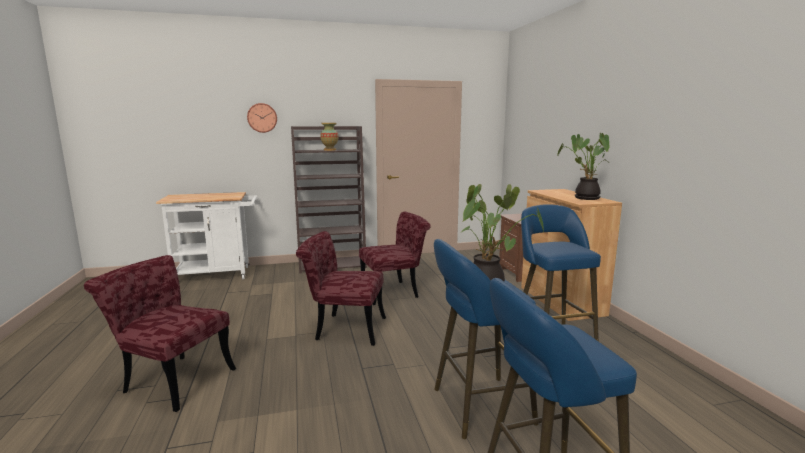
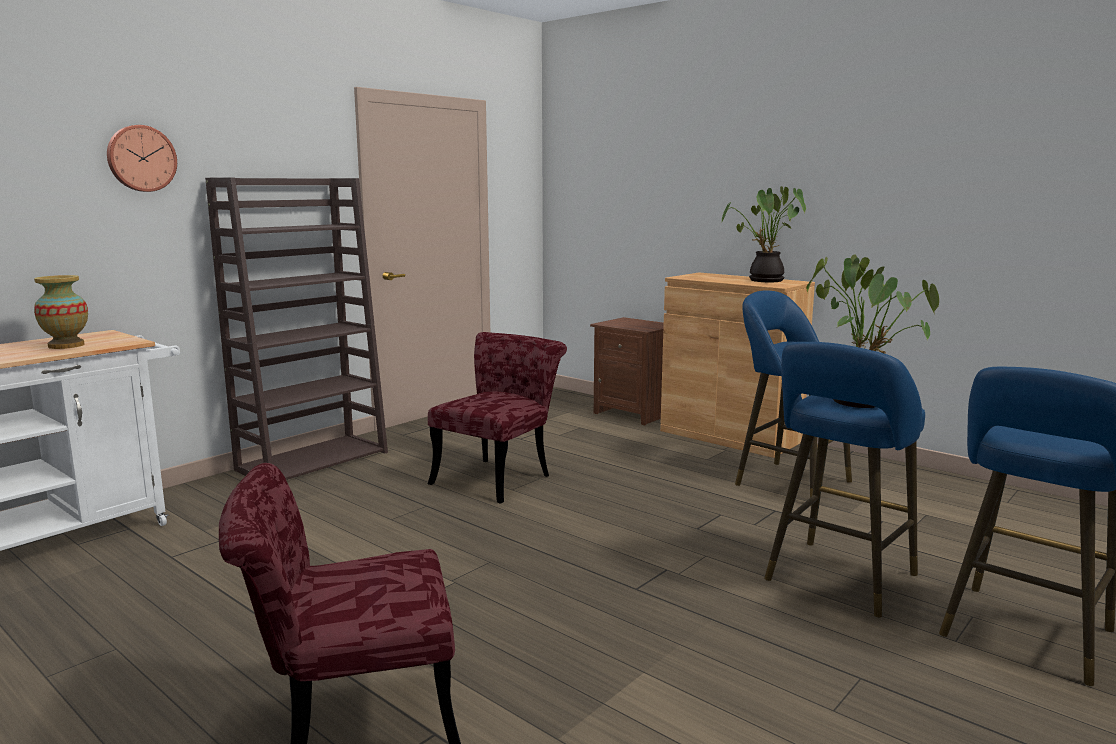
camera: 35 degrees left, 0 degrees up
red chair [296,231,386,346] -> none
vase [320,123,339,151] -> vase moved to [34,275,88,349]

